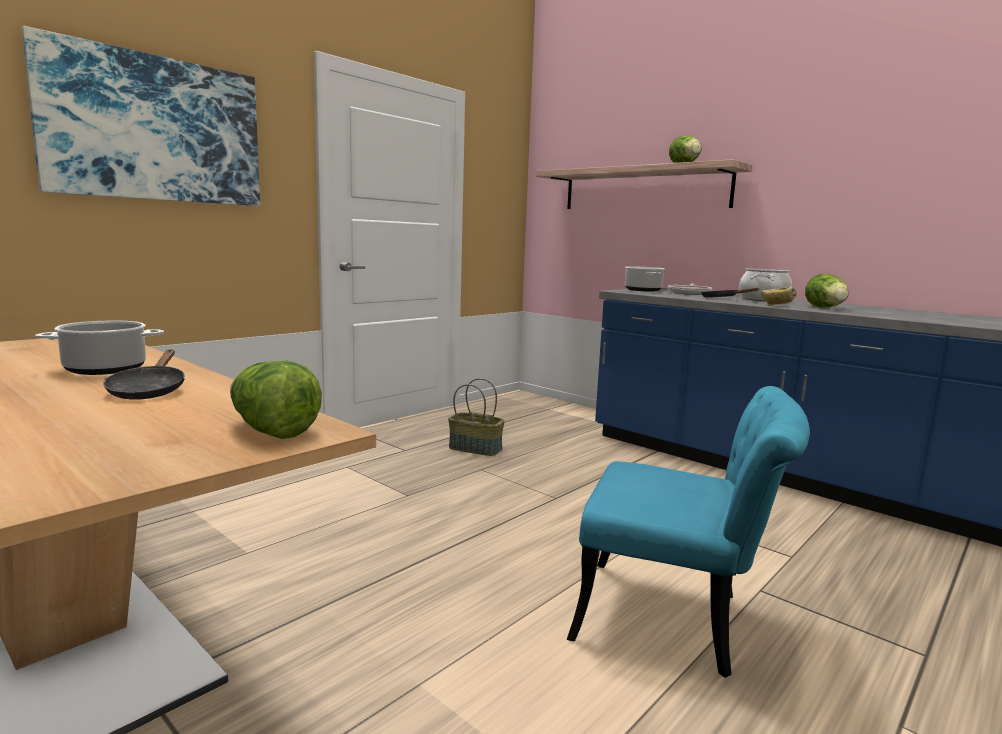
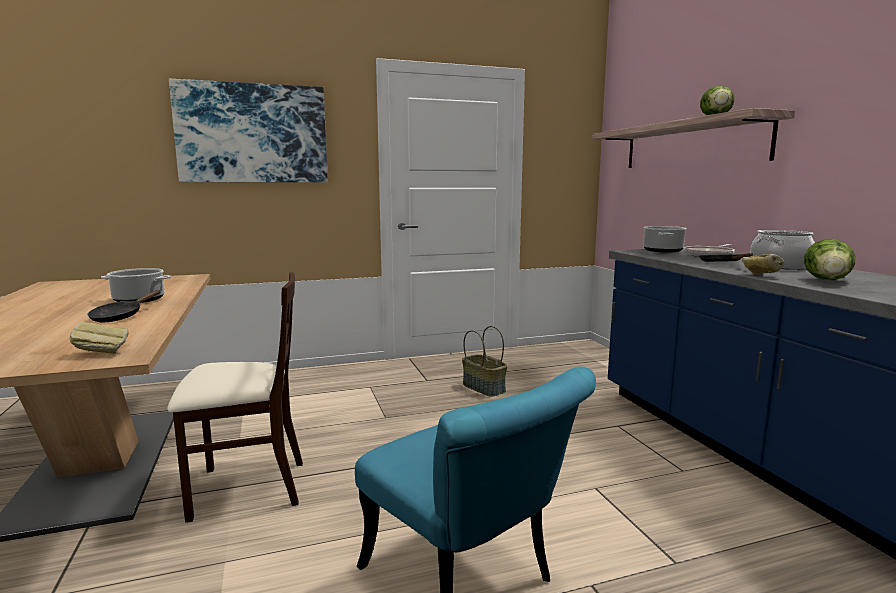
camera: 30 degrees right, 0 degrees up
lettuce [230,361,322,439] -> bread [70,322,128,354]
none -> beige chair [167,272,303,523]

